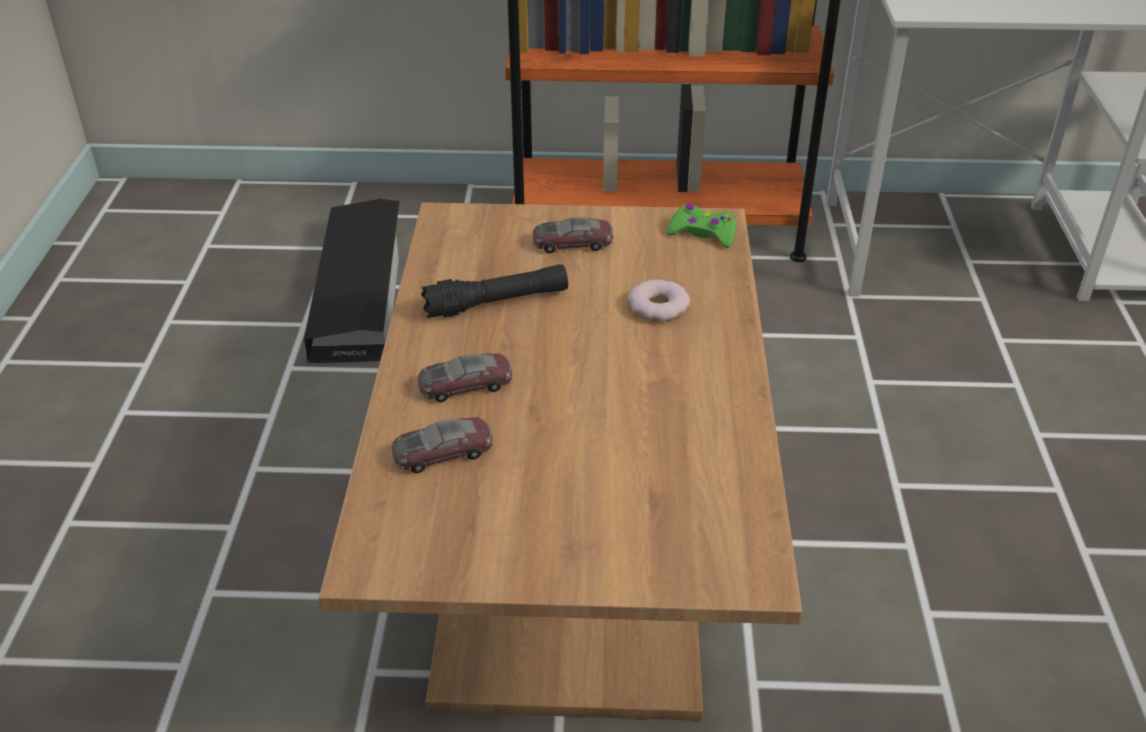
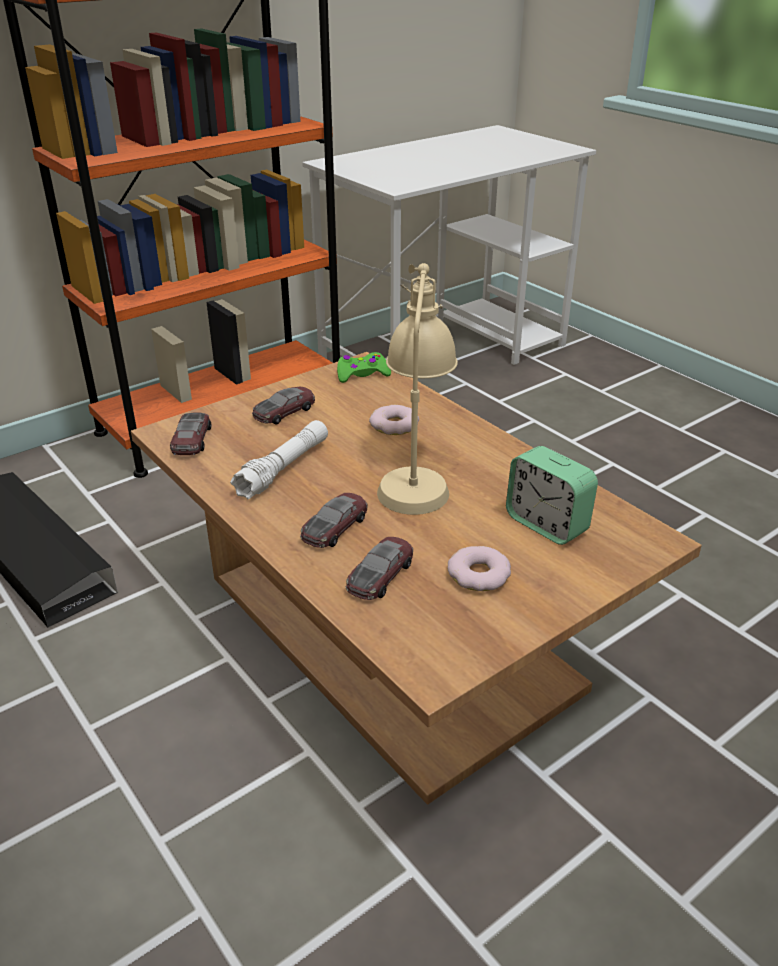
camera: 40 degrees left, 5 degrees down
black flashlight [421,264,568,318] -> white flashlight [230,420,328,500]
none -> toy car [170,412,211,455]
none -> beige table lamp [377,263,458,515]
none -> donut [448,546,511,591]
none -> alarm clock [506,446,598,545]

